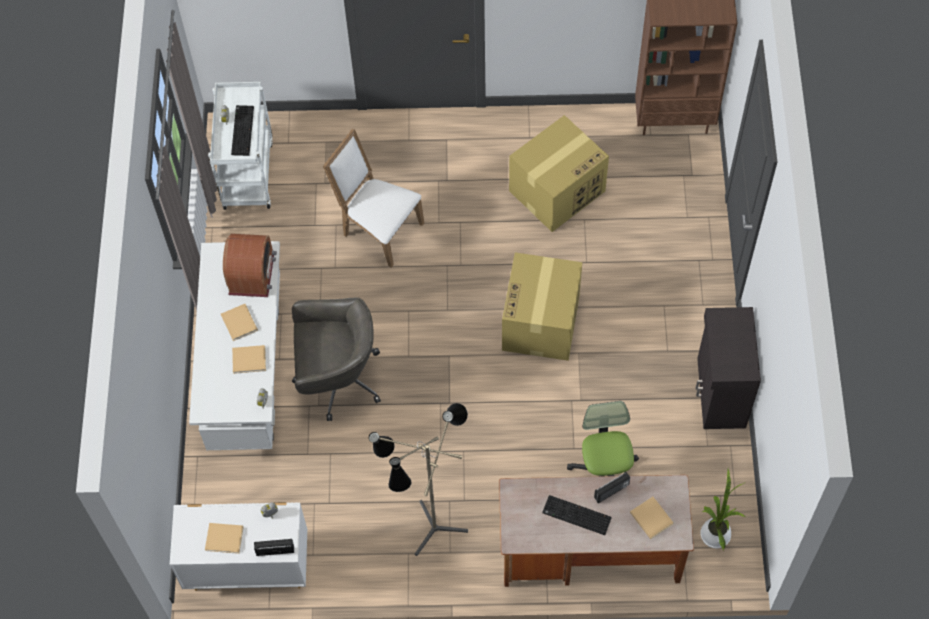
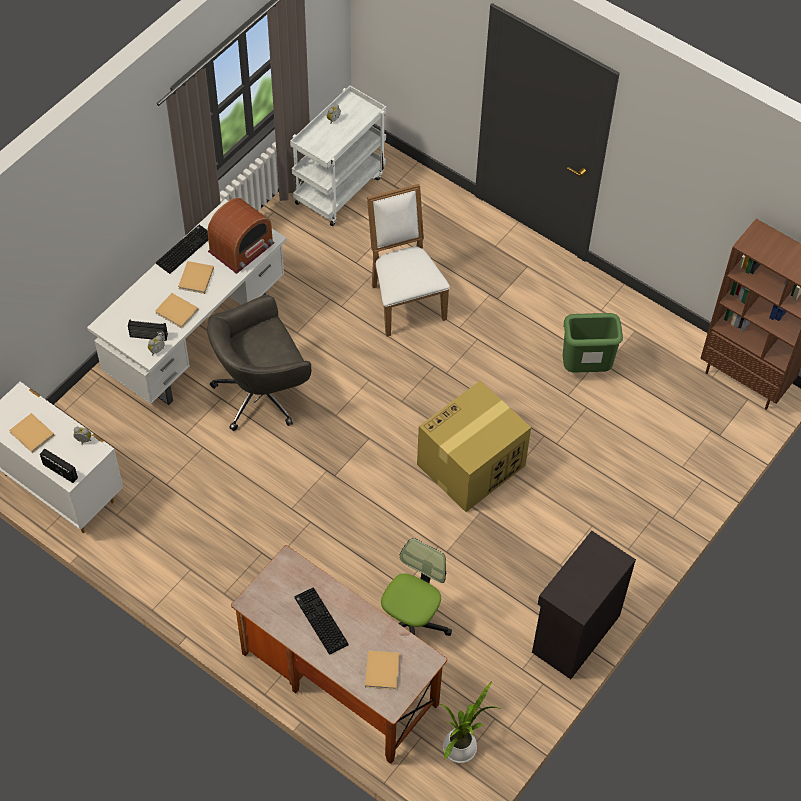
camera: 35 degrees right, 5 degrees down
keyboard [231,105,254,156] -> keyboard moved to [156,225,208,274]
grey office chair [292,297,381,421] -> grey office chair turned 120 degrees clockwise [207,295,311,431]
floor lamp [369,403,468,556] -> none
cardboard box [509,115,609,232] -> green trash can [563,313,623,373]
radio [594,472,630,503] -> radio moved to [128,319,168,341]

